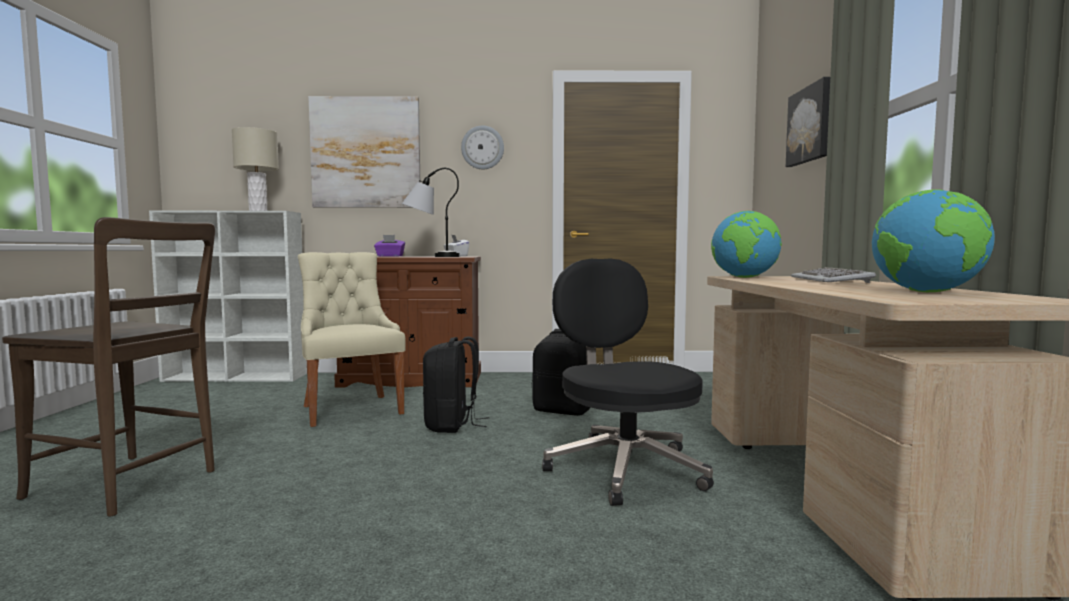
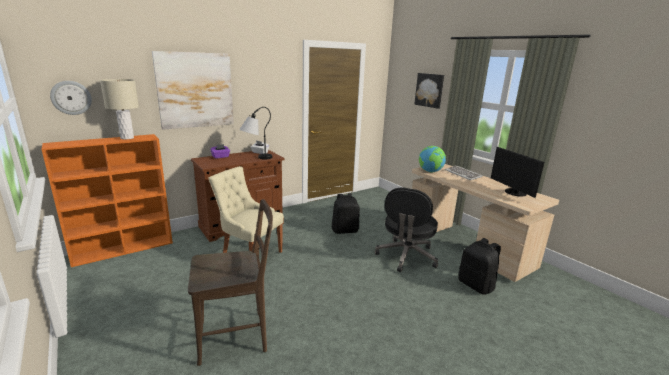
camera: 35 degrees left, 15 degrees up
white bookcase [149,211,307,382] -> orange bookcase [42,134,173,267]
black backpack [423,336,489,433] -> black backpack moved to [458,238,501,295]
wall clock [461,126,504,169] -> wall clock moved to [50,81,92,115]
black office chair [542,258,714,506] -> black office chair turned 105 degrees counterclockwise [375,187,438,272]
globe [872,189,995,292] -> monitor [491,147,544,198]

